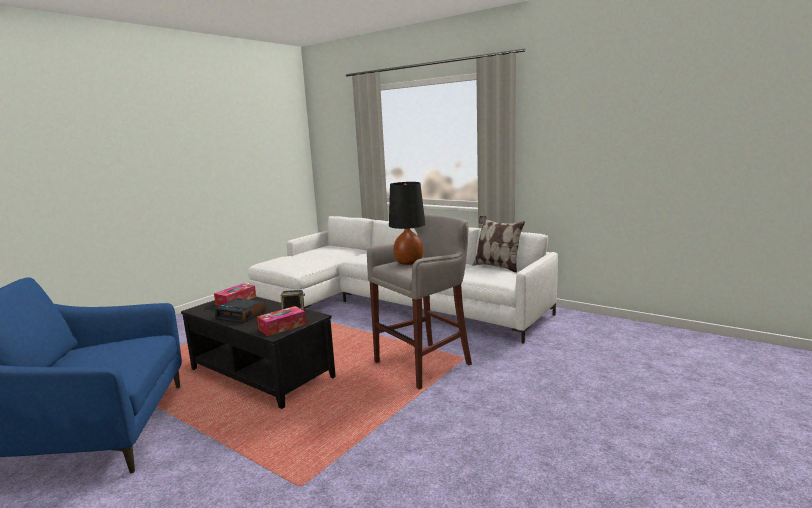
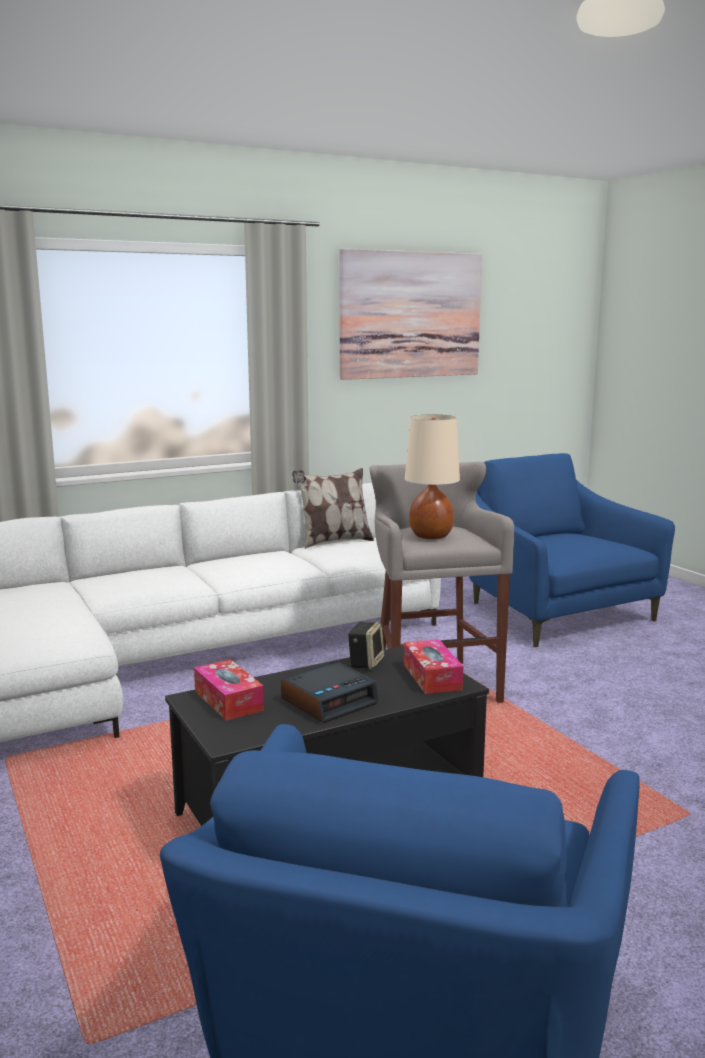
camera: 65 degrees left, 0 degrees up
black table lamp [389,182,425,265] -> beige table lamp [405,414,460,539]
none -> picture [339,249,482,380]
none -> blue armchair [469,453,675,647]

